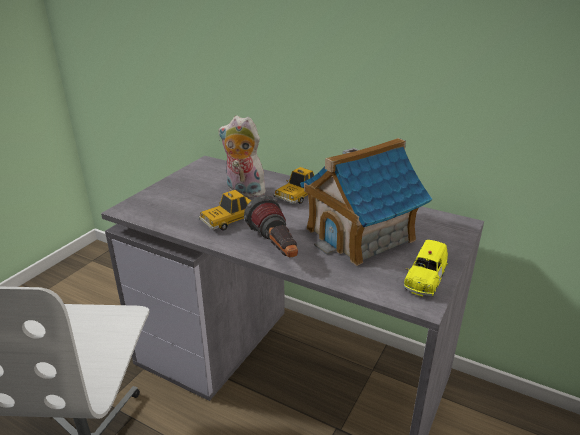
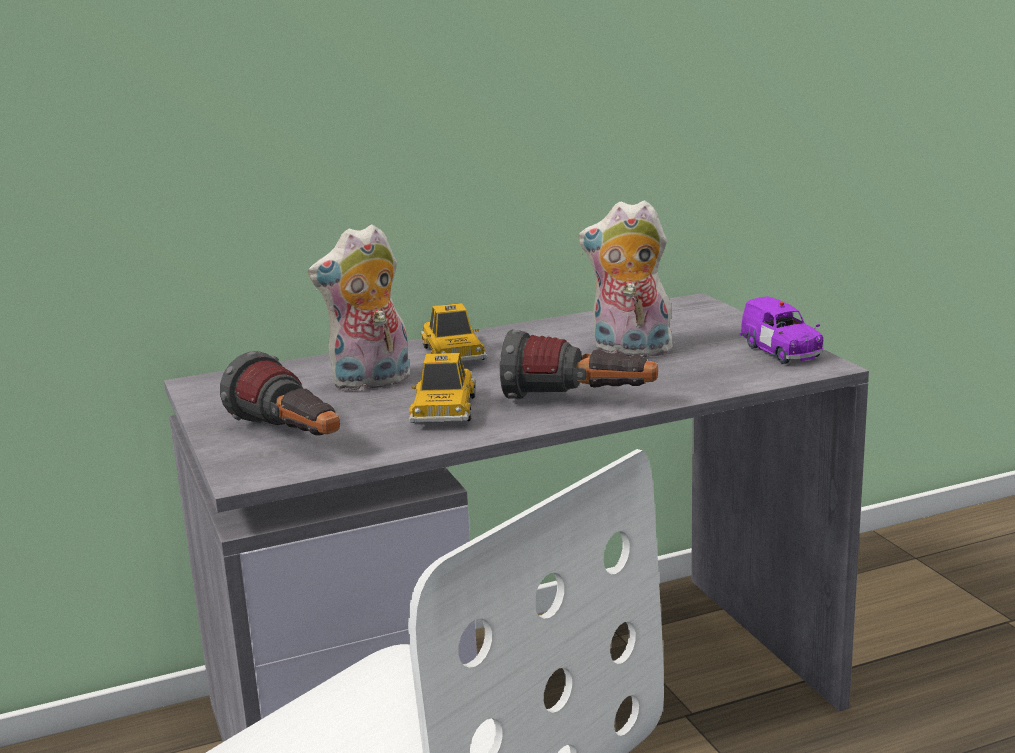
camera: 50 degrees left, 10 degrees down
toy house [300,138,432,266] -> plush toy [578,200,675,357]
yellow toy car [404,240,448,296] -> purple toy car [740,296,823,364]
none -> flashlight [220,351,340,435]

